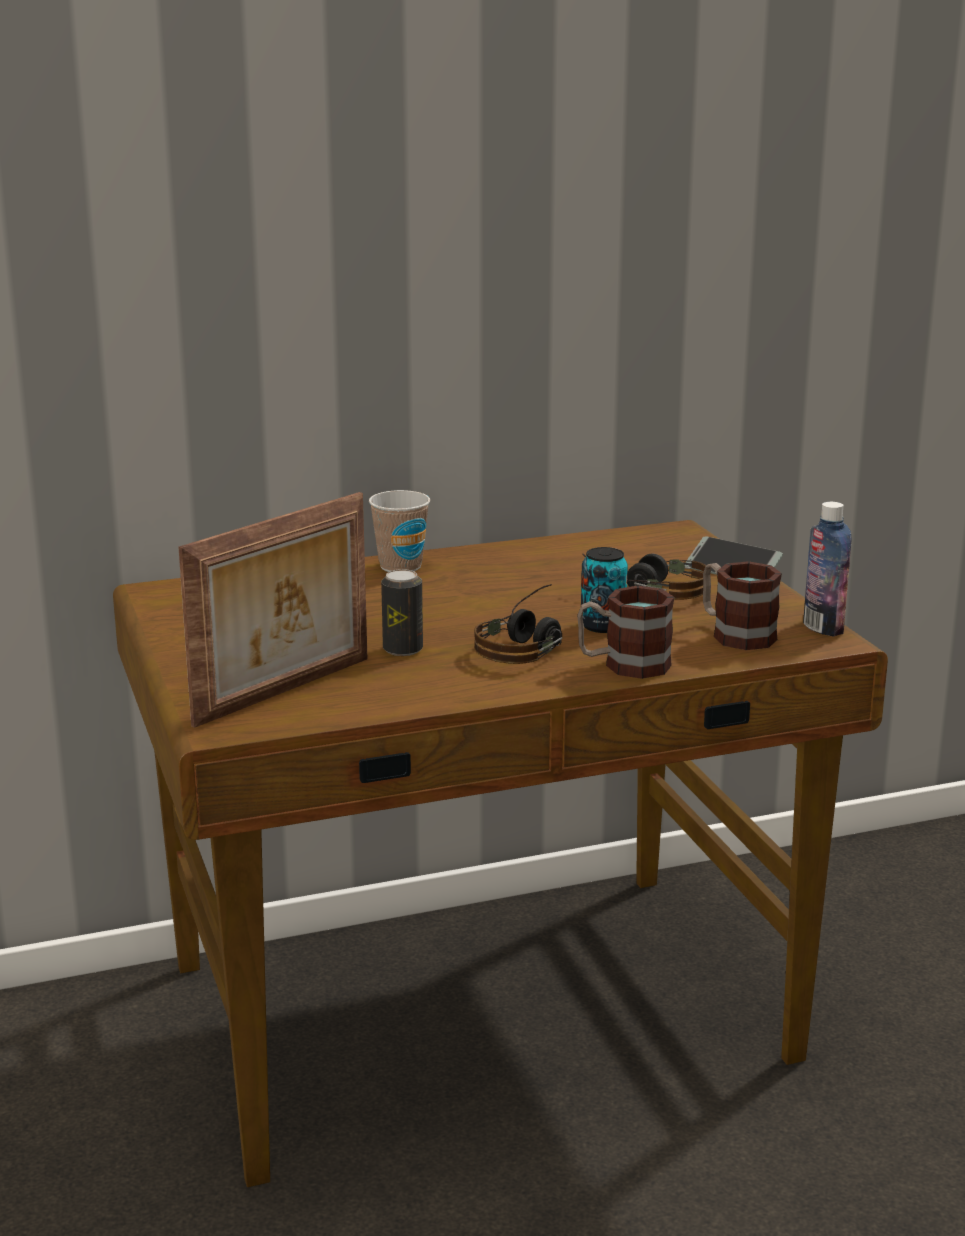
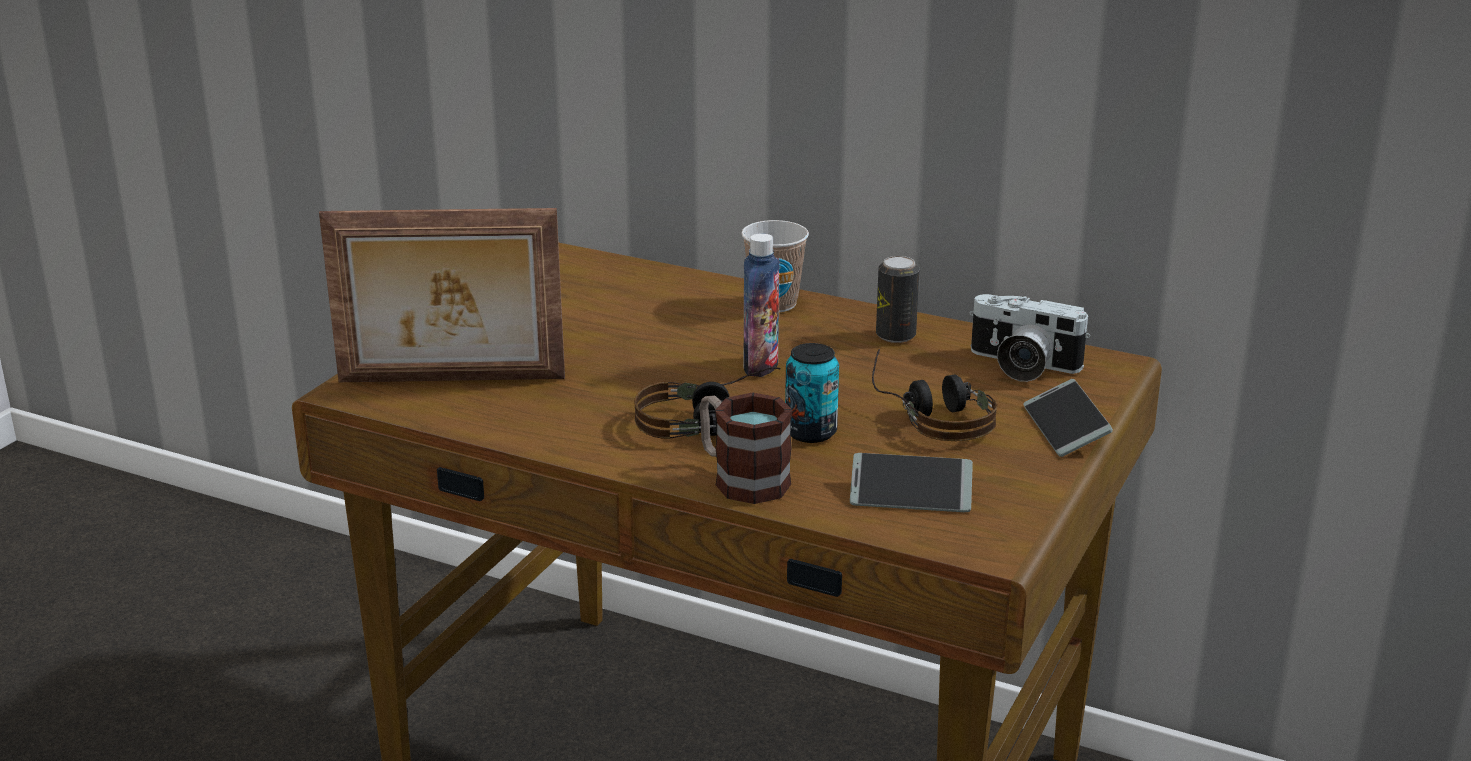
camera: 45 degrees right, 5 degrees up
can [381,569,423,656] -> can moved to [876,256,920,343]
mug [703,561,782,650] -> phone [850,453,973,512]
bottle [803,502,852,637] -> bottle moved to [743,233,779,377]
none -> camera [970,294,1090,382]

